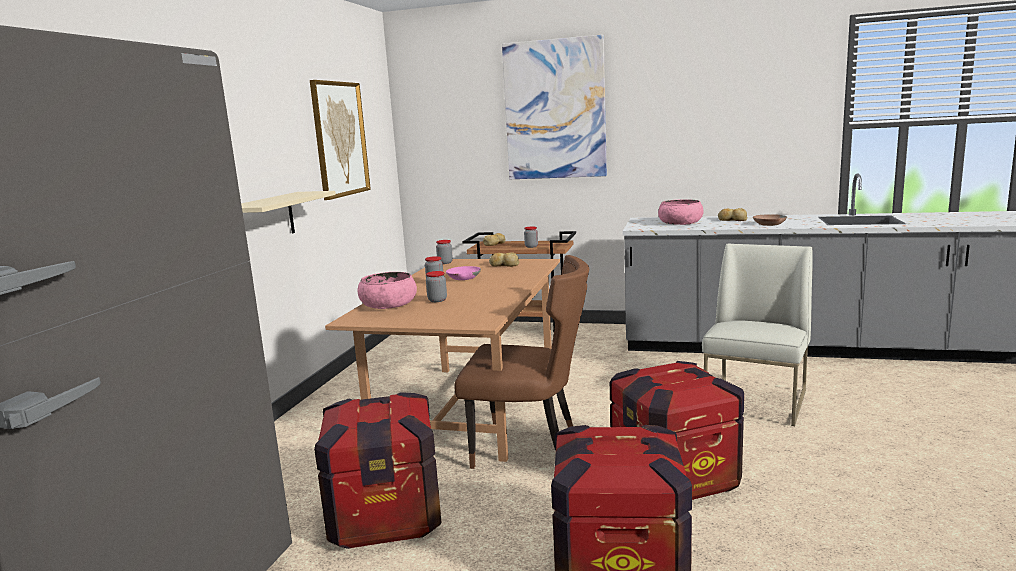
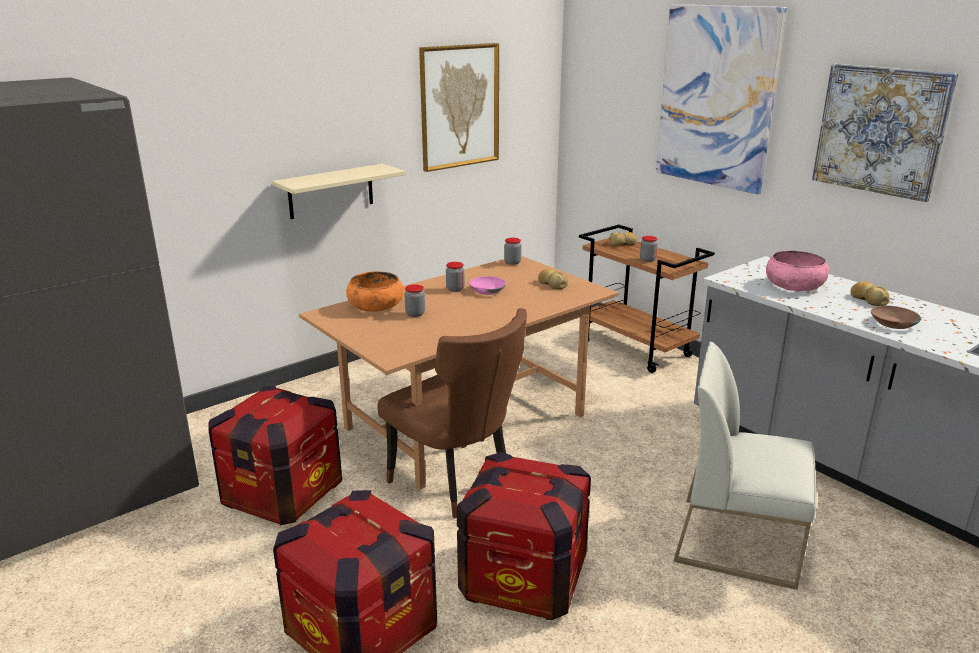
camera: 35 degrees right, 10 degrees up
pink bowl [357,272,417,309] -> orange bowl [346,271,404,312]
white chair [702,244,813,426] -> white chair turned 135 degrees counterclockwise [673,341,816,590]
none -> picture [812,64,959,202]

